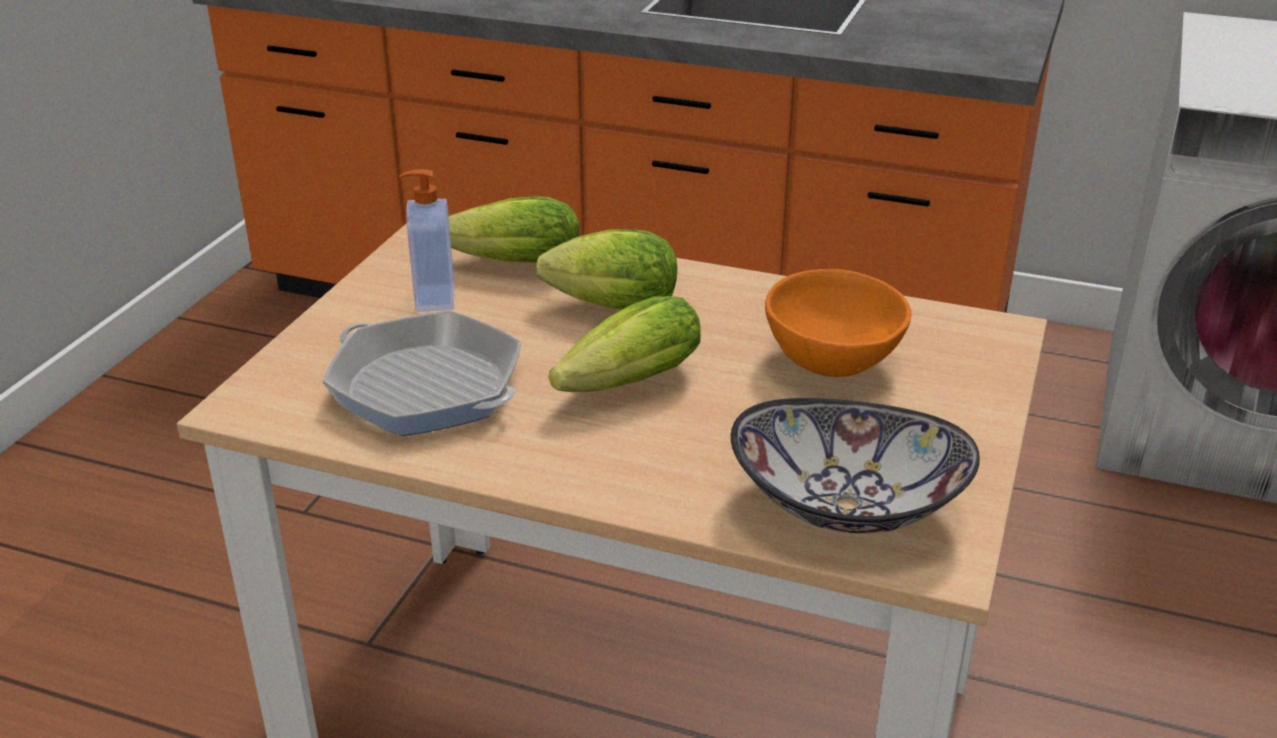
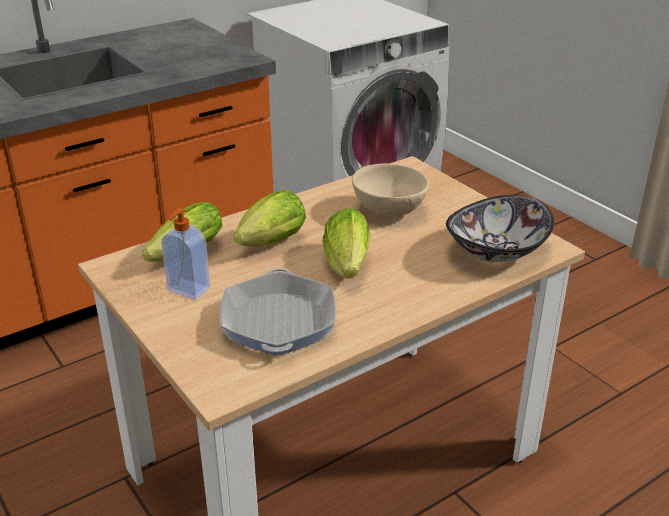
camera: 55 degrees left, 0 degrees up
frying pan [322,311,521,436] -> frying pan turned 105 degrees clockwise [219,268,336,356]
orange bowl [765,269,911,377] -> beige bowl [352,164,430,217]

